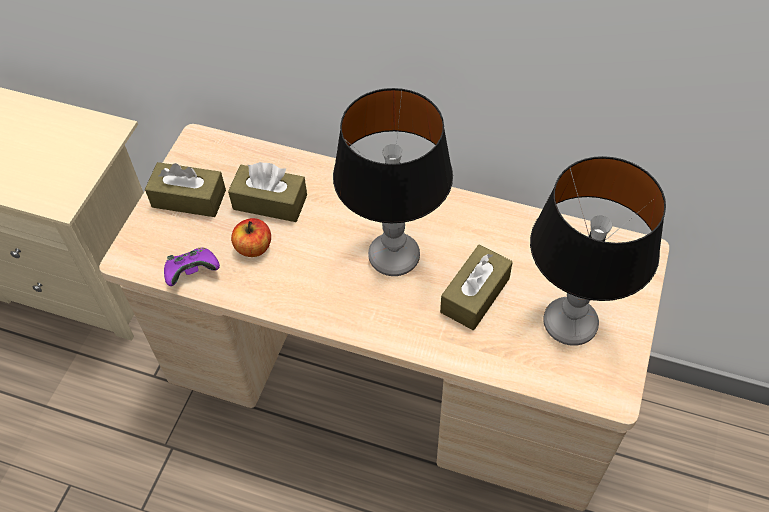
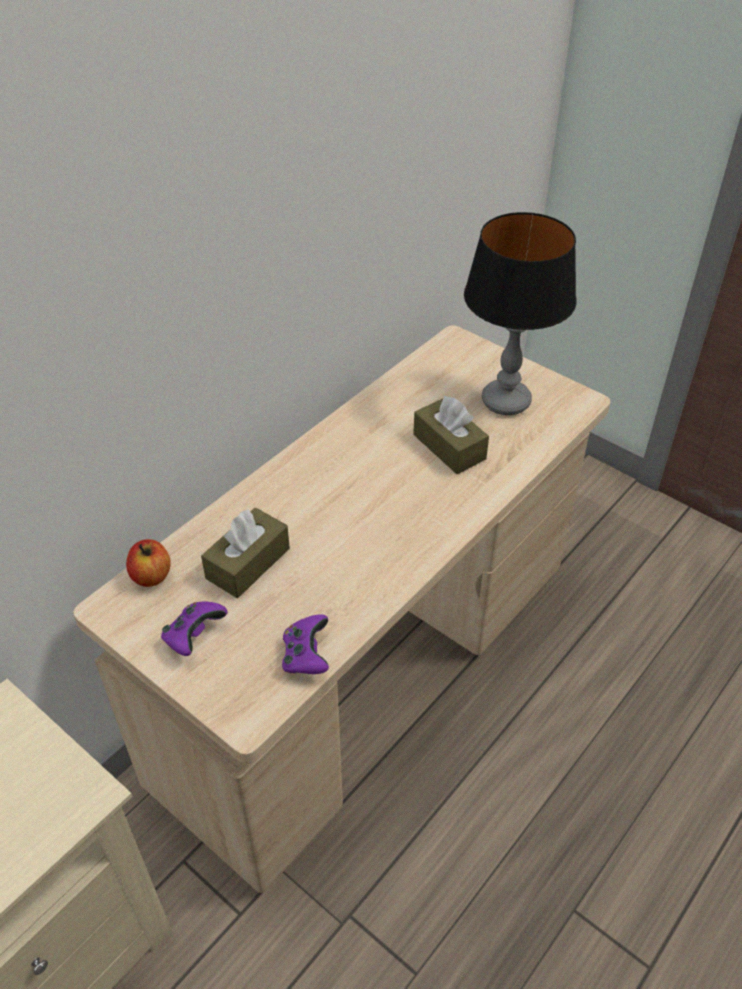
camera: 70 degrees left, 10 degrees down
brown tissue box [145,162,226,217] -> purple game controller [161,602,227,656]
apple [231,218,271,257] -> apple moved to [126,539,171,587]
table lamp [333,88,453,276] -> none

